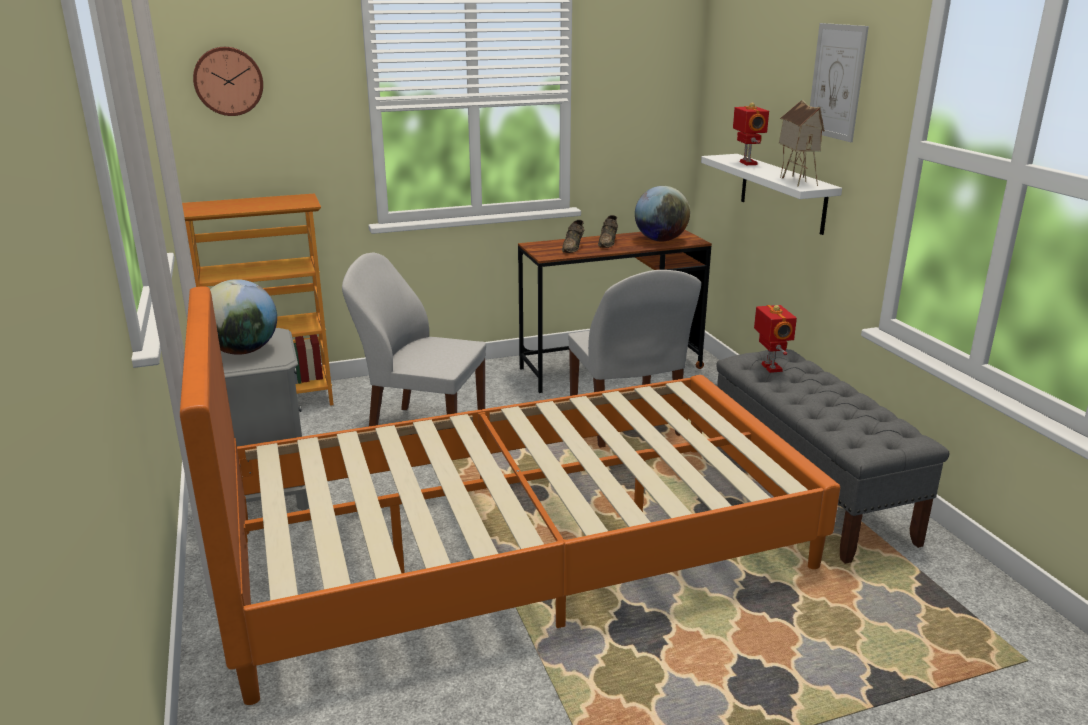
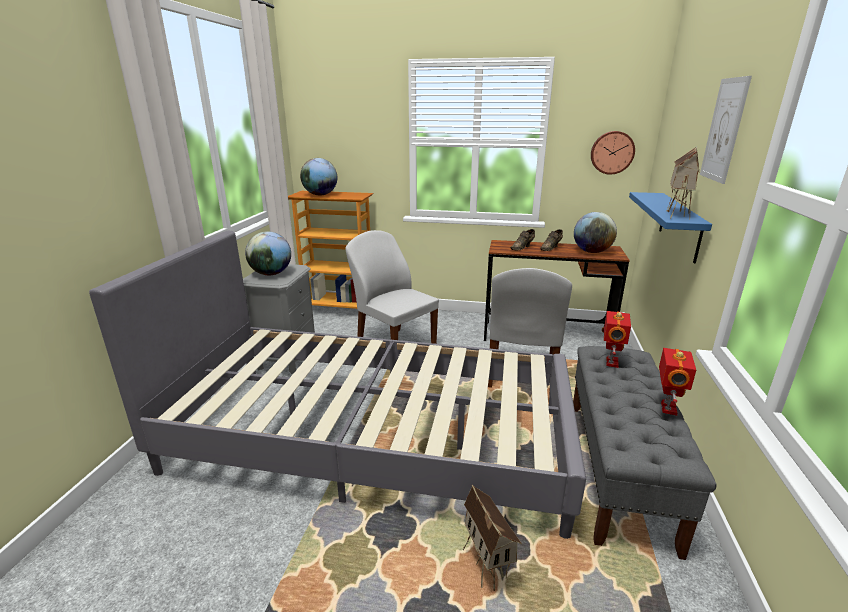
camera: 30 degrees right, 0 degrees up
orange bed [180,286,840,705] -> grey bed [89,231,586,539]
wall clock [193,47,263,116] -> wall clock moved to [591,131,635,175]
white shelf [701,154,842,235] -> blue shelf [629,192,712,264]
toy robot [733,102,769,165] -> toy robot moved to [659,348,696,416]
none -> globe [300,158,337,195]
none -> toy house [463,485,522,591]

